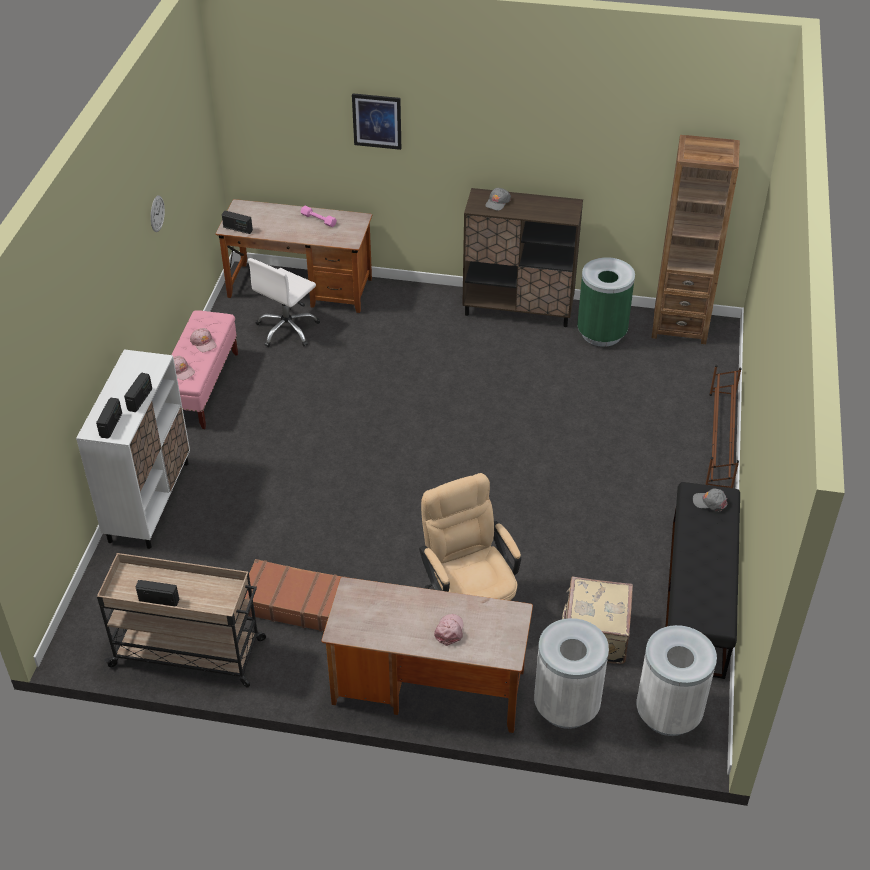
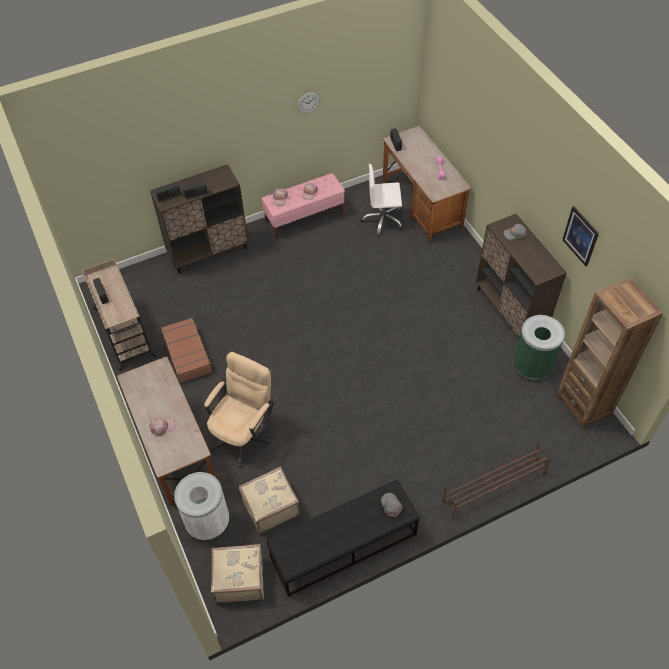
camera: 55 degrees right, 10 degrees up
white cabinet [76,349,190,549] -> brown cabinet [150,164,249,274]
picture [352,93,401,150] -> picture moved to [562,206,599,266]
white trash can [636,625,717,736] -> beige suitcase [211,544,264,603]

